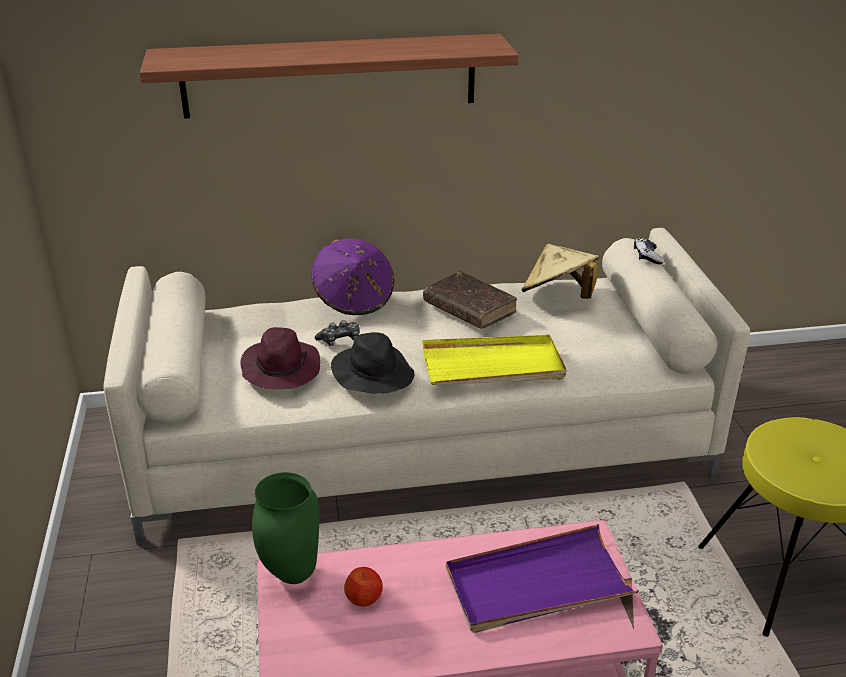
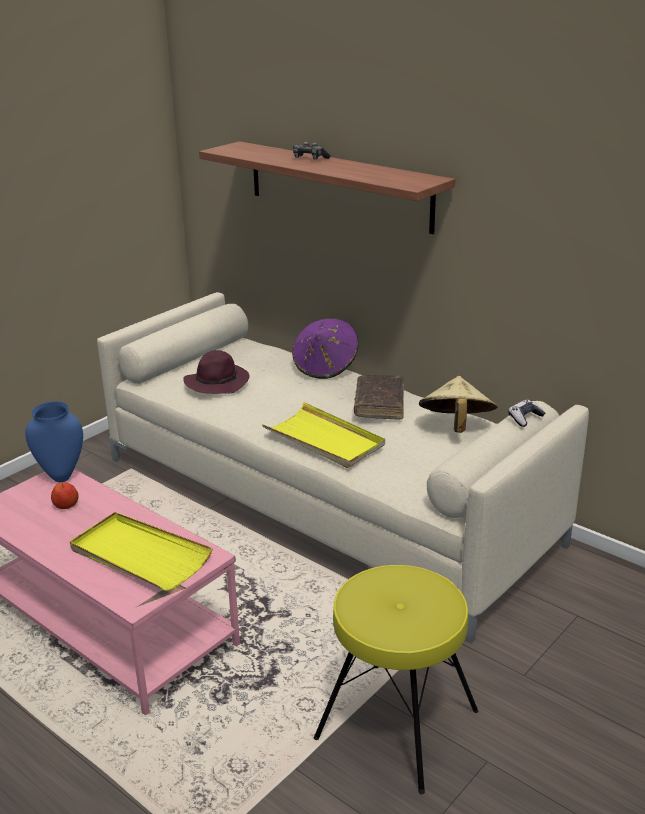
camera: 50 degrees right, 5 degrees down
green vase [252,472,319,584] -> blue vase [25,401,83,482]
game controller [315,320,360,346] -> game controller moved to [293,142,330,159]
black hat [331,332,414,394] -> none
purple tray [446,524,639,633] -> yellow tray [70,512,213,591]

